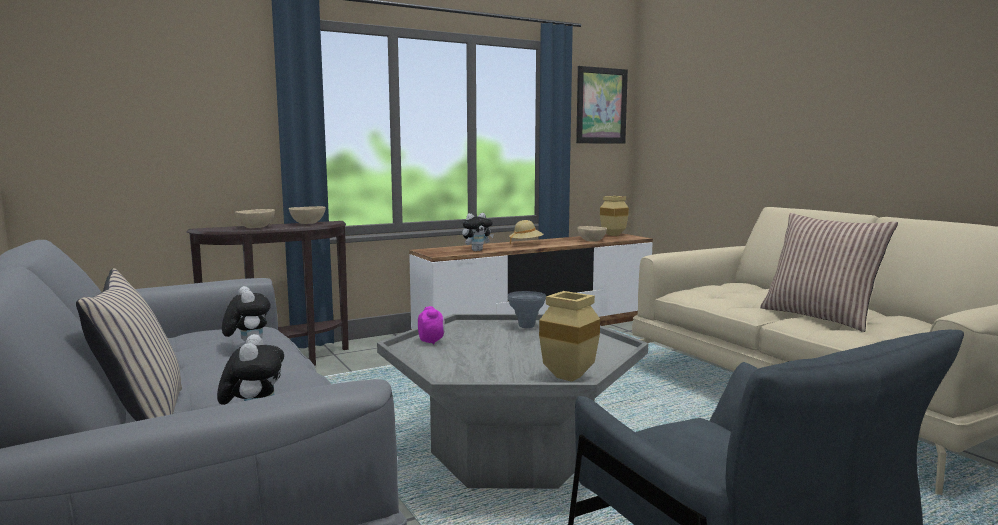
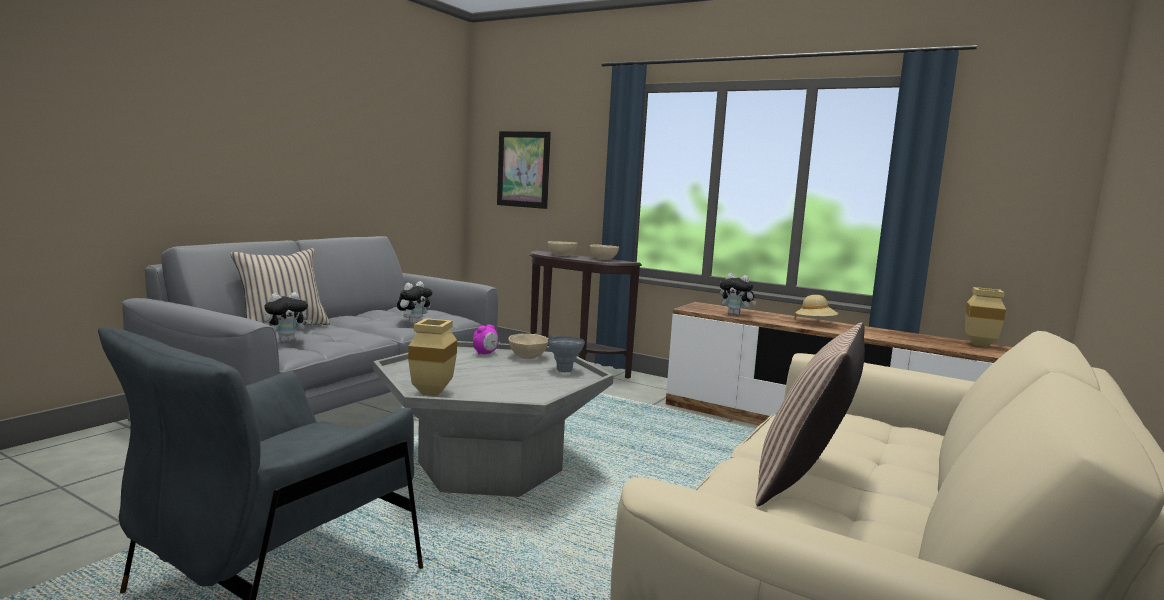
camera: 60 degrees right, 0 degrees up
picture [576,66,628,144] -> picture moved to [497,131,551,209]
beige bowl [577,226,607,242] -> beige bowl moved to [508,334,548,359]

